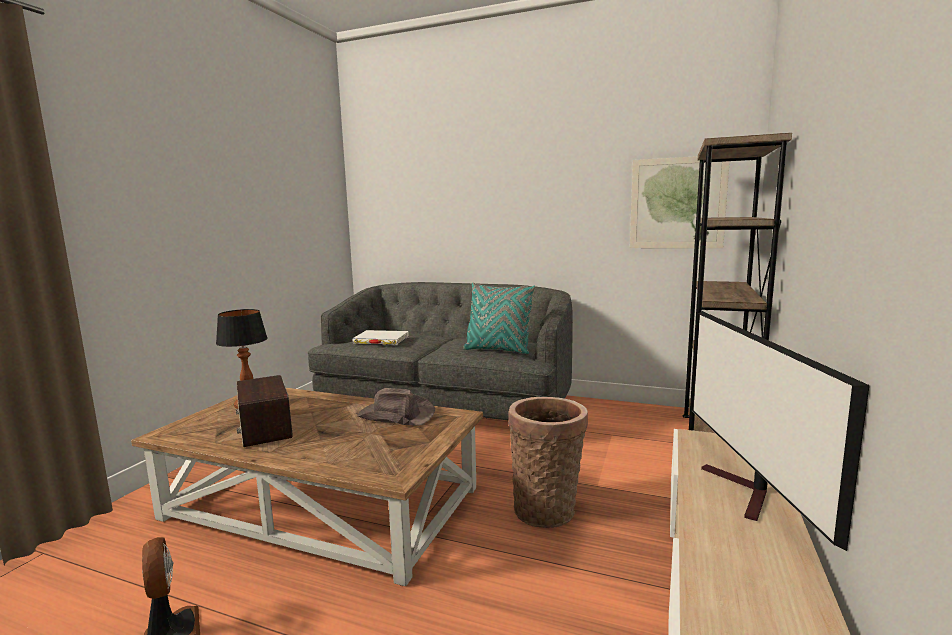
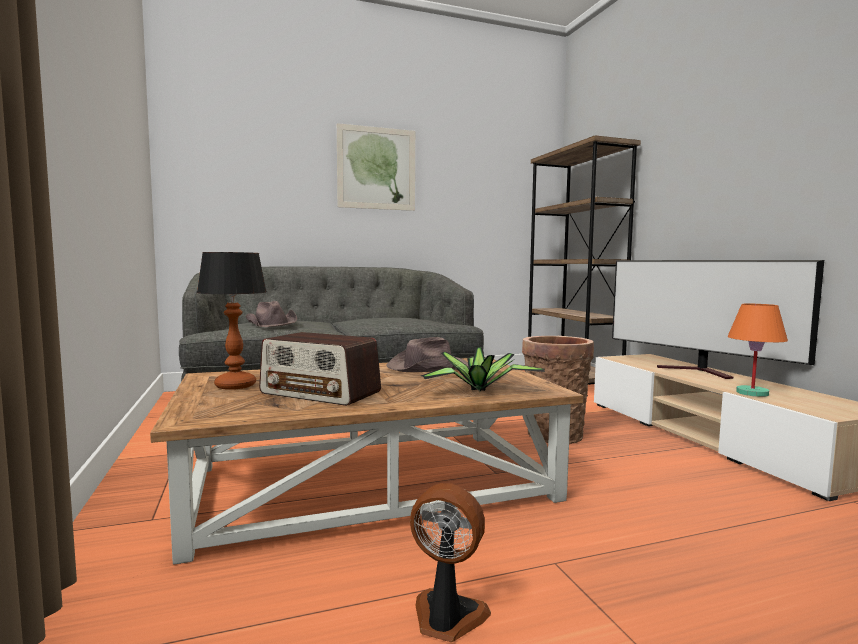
camera: 40 degrees left, 5 degrees down
white book [352,330,409,345] -> brown hat [246,301,297,327]
turquoise pillow [463,283,535,354] -> none
picture [630,156,730,248] -> picture moved to [337,123,415,211]
none -> potted plant [421,347,545,392]
none -> orange table lamp [728,304,788,397]

